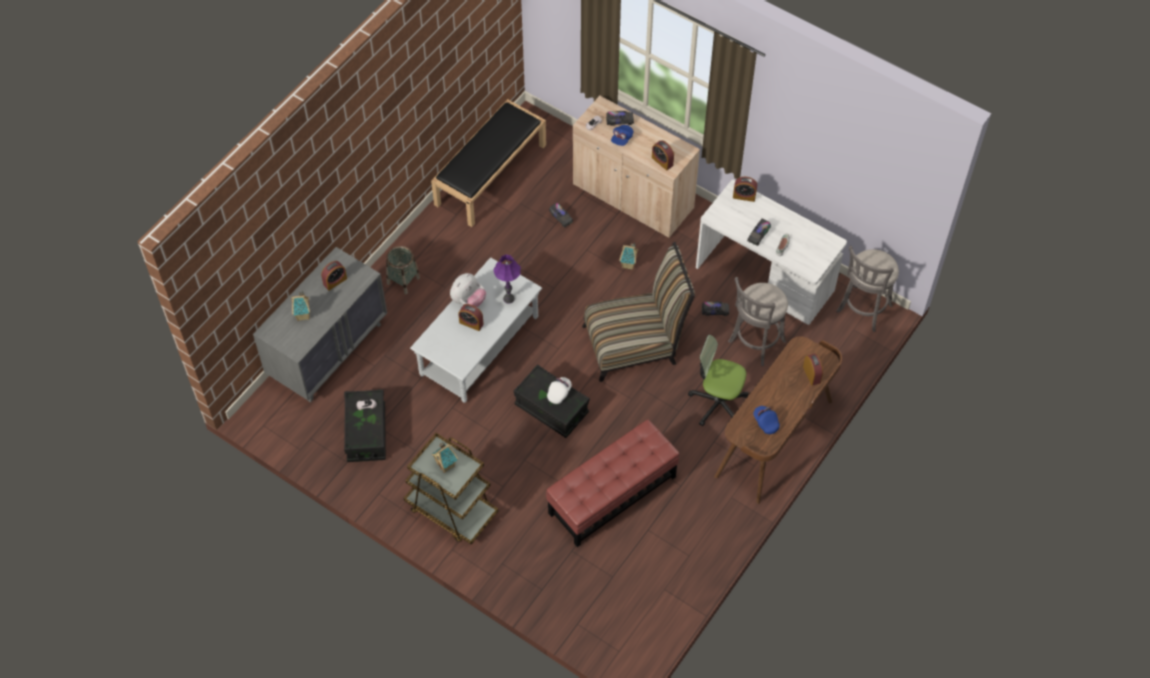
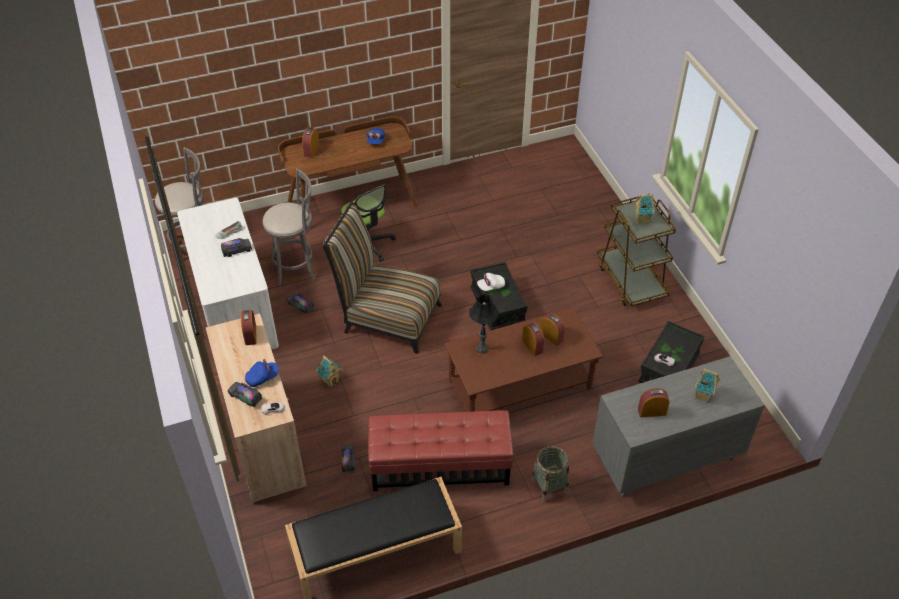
camera: 145 degrees left, 10 degrees down
grey coffee table [410,258,542,403] -> brown coffee table [445,307,603,412]
plush toy [450,273,486,307] -> none
purple table lamp [493,254,521,304] -> black table lamp [469,294,499,353]
red ottoman [546,420,679,547] -> red ottoman moved to [368,410,513,491]
alarm clock [733,177,757,202] -> alarm clock moved to [540,313,565,346]

